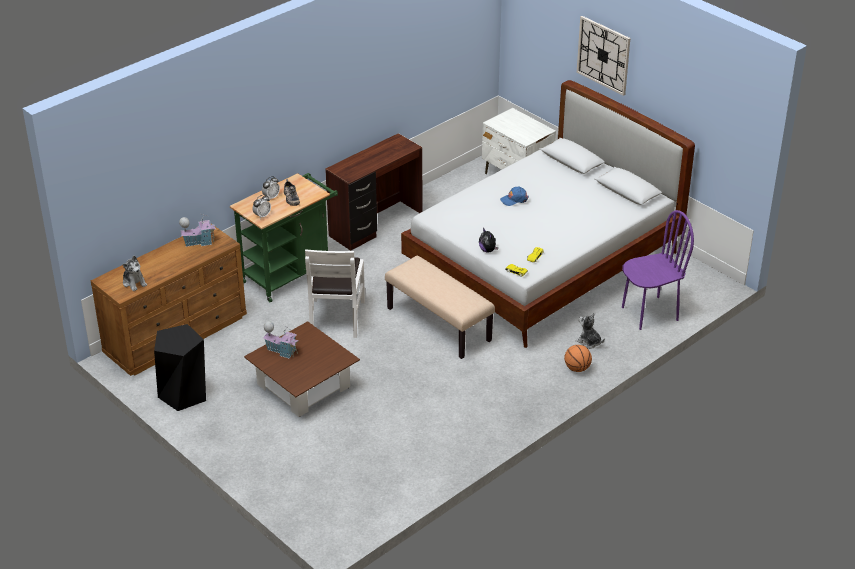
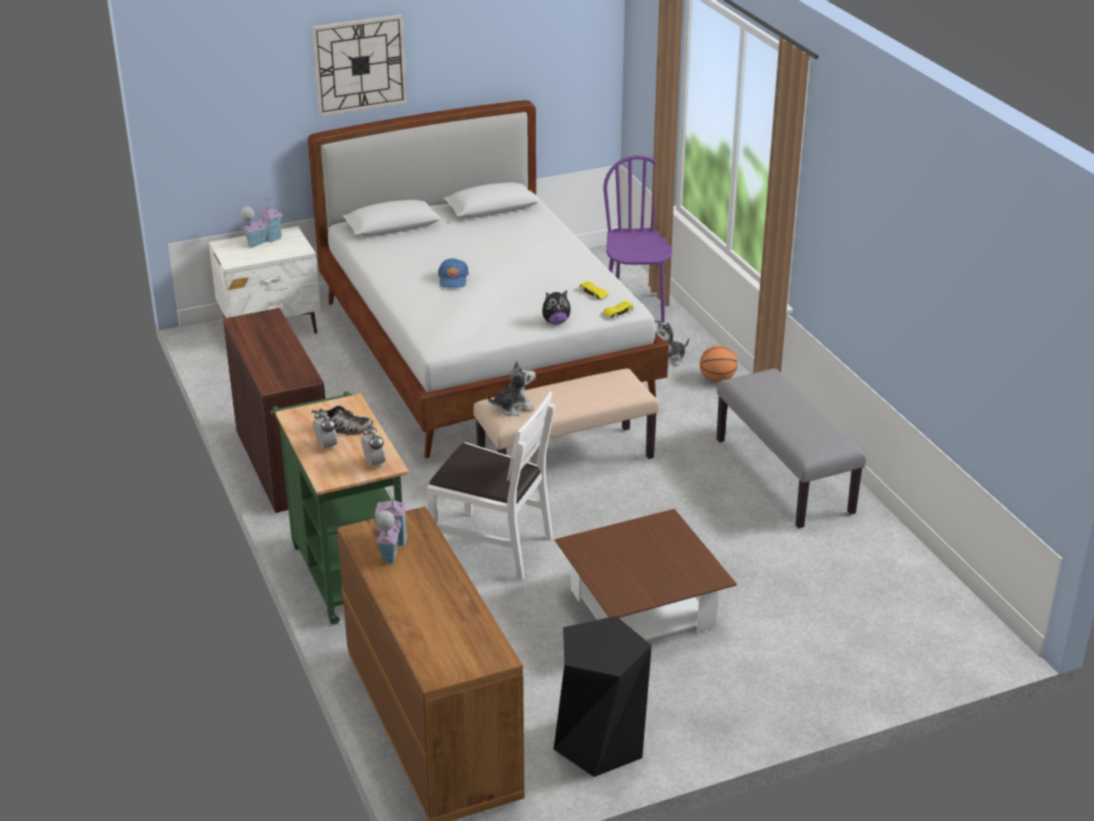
camera: 70 degrees left, 5 degrees down
plush toy [123,256,147,291] -> plush toy moved to [487,361,536,416]
toy house [263,321,298,358] -> toy house moved to [240,197,284,248]
none -> grey bench [716,368,866,528]

